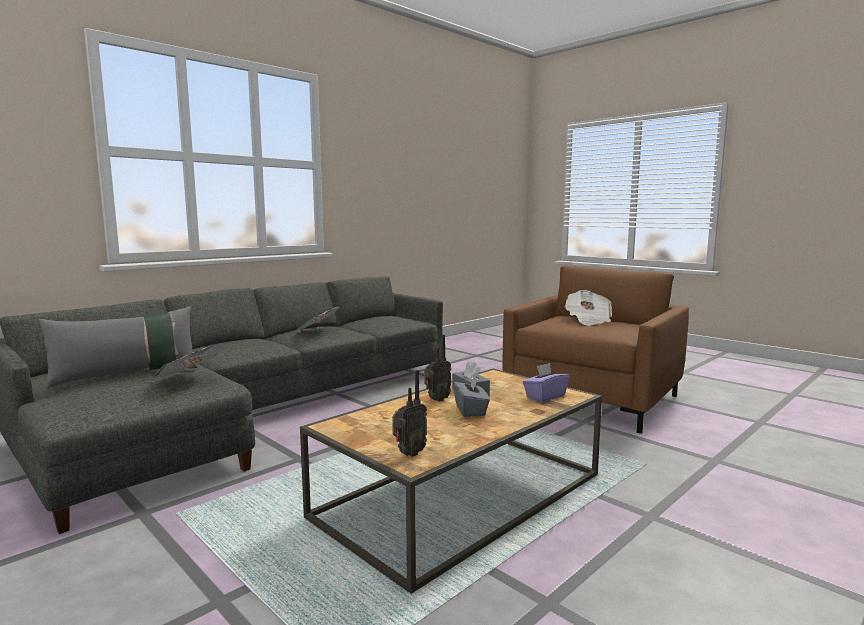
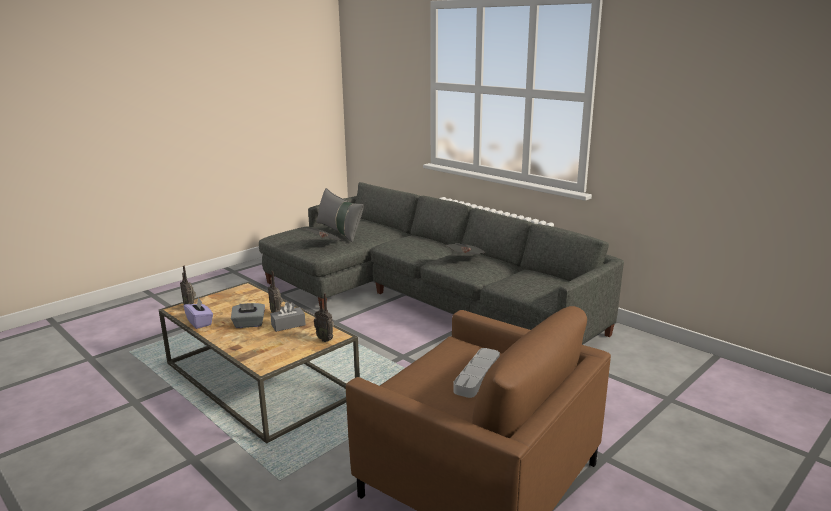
camera: 90 degrees right, 10 degrees up
purple tissue box [523,363,569,402] -> purple tissue box moved to [183,297,213,329]
newspaper [565,290,612,326] -> grey tray [453,348,500,398]
none -> radio [314,293,334,342]

